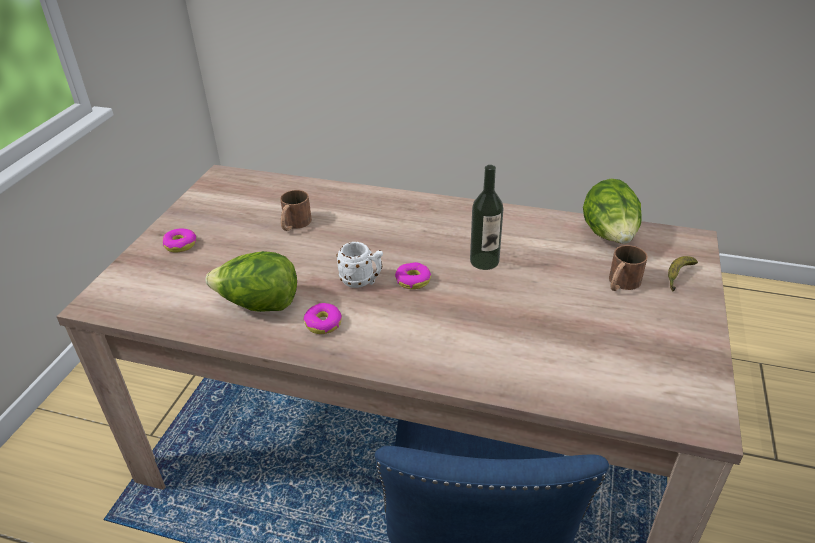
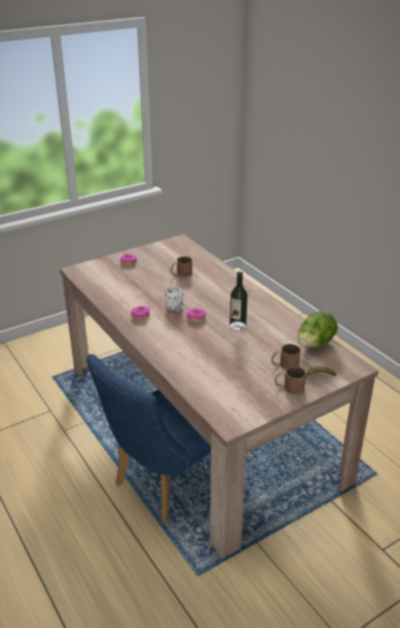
camera: 40 degrees right, 5 degrees down
lettuce [205,251,297,312] -> none
none -> brown mug [275,366,306,394]

